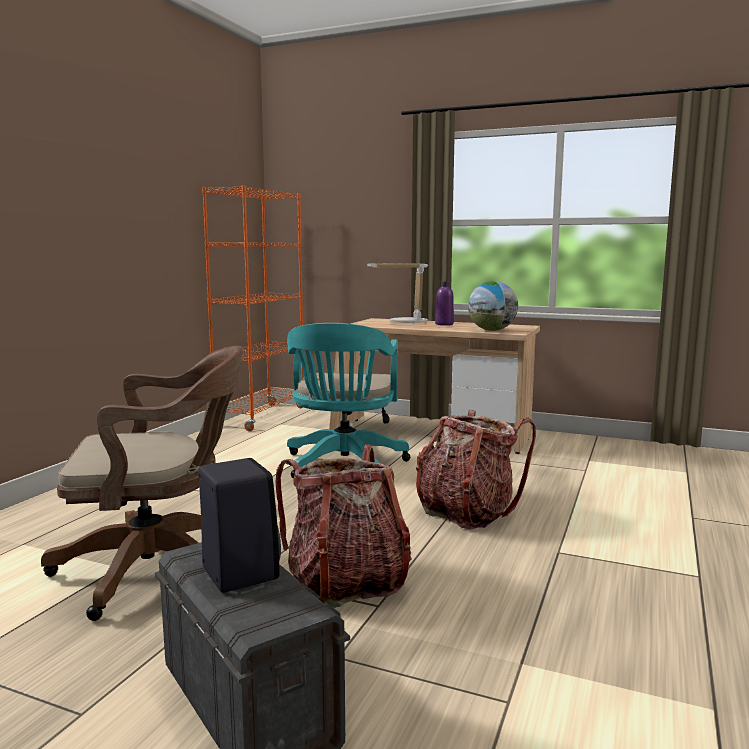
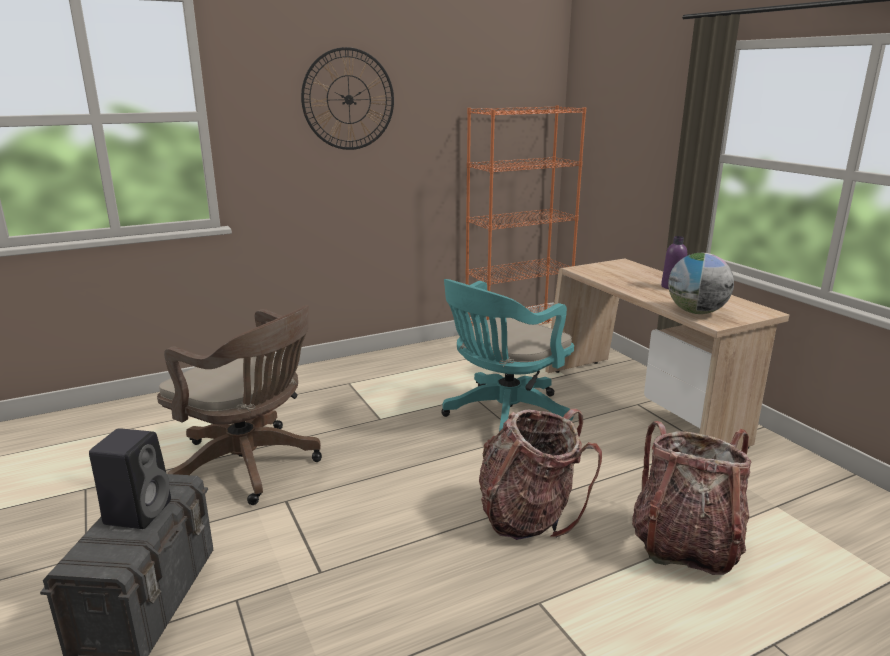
camera: 40 degrees right, 10 degrees up
backpack [276,444,412,608] -> backpack moved to [632,421,751,575]
table lamp [367,263,428,323] -> none
none -> wall clock [301,47,394,150]

